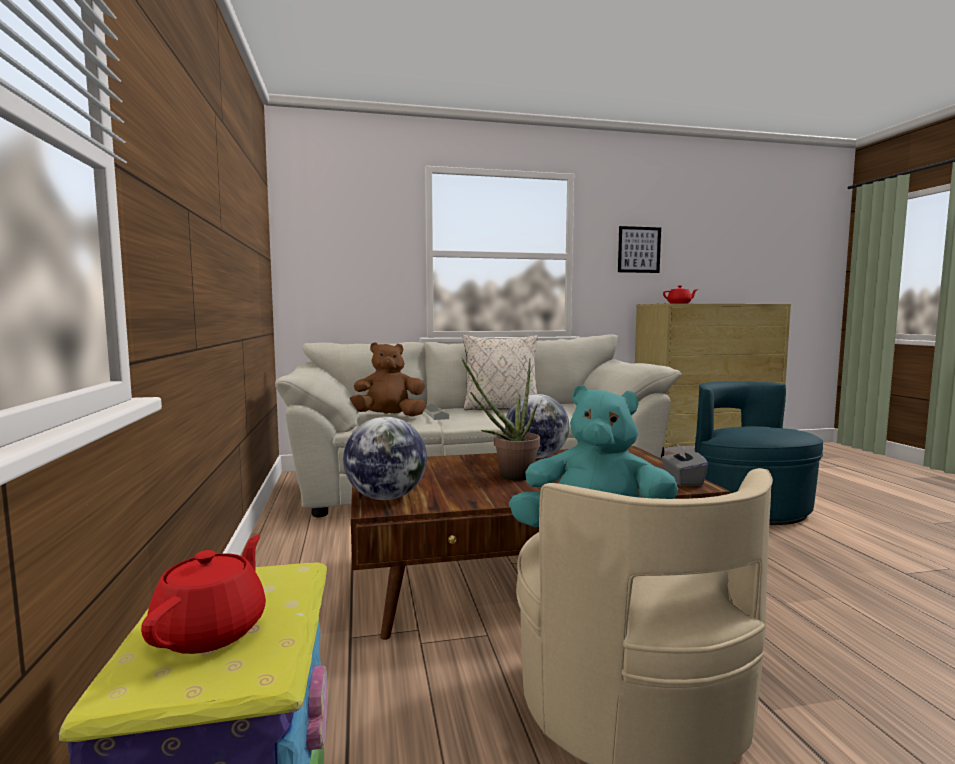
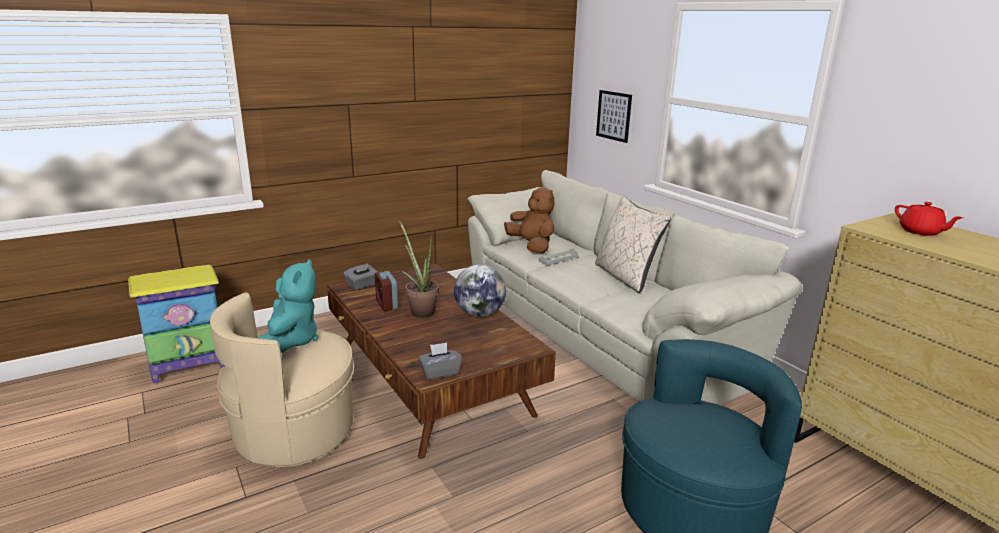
camera: 70 degrees right, 15 degrees up
red teapot [141,535,266,654] -> none
globe [343,417,427,500] -> grey tissue box [344,264,377,290]
picture [618,226,661,273] -> picture moved to [596,90,632,143]
none -> alarm clock [375,271,398,311]

